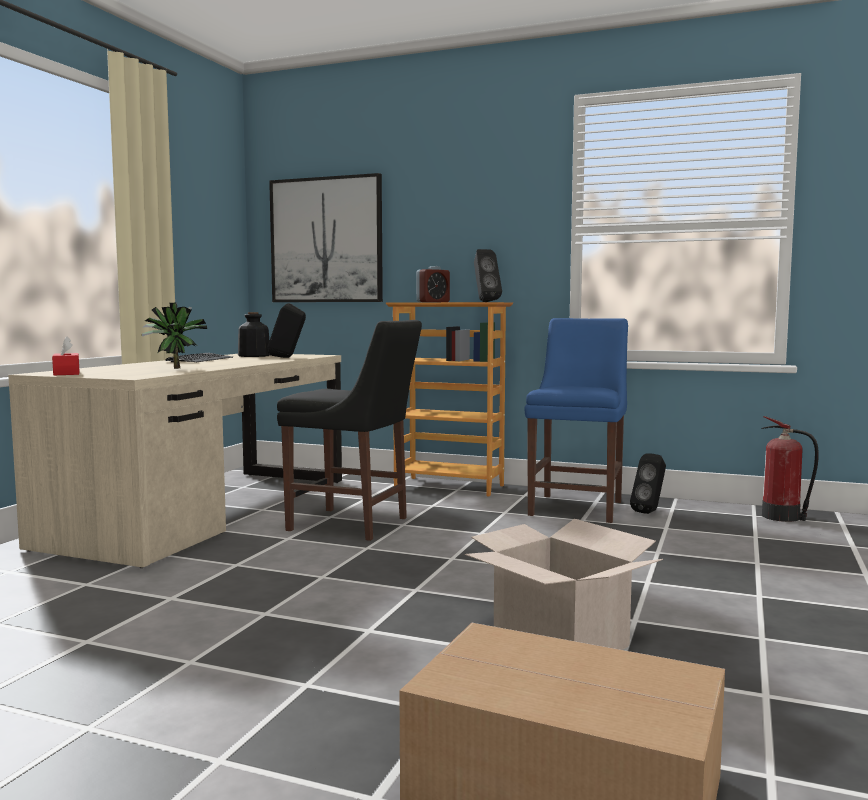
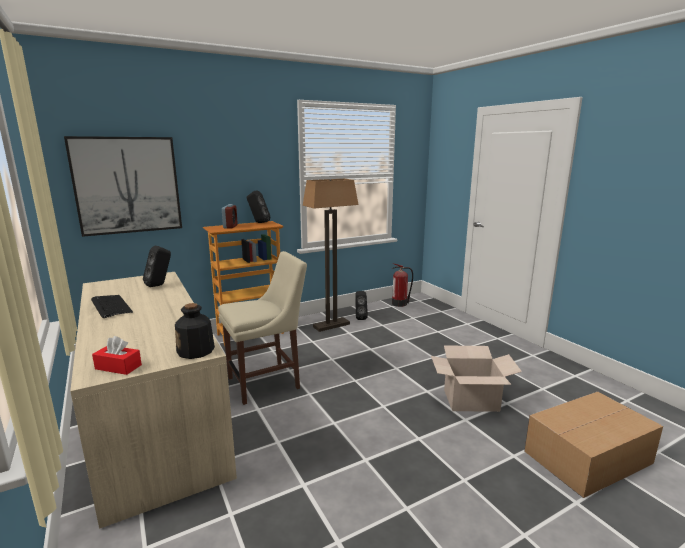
camera: 50 degrees left, 10 degrees up
potted plant [142,302,207,369] -> none
bottle [238,312,270,357] -> bottle moved to [175,303,215,359]
black chair [277,320,422,541] -> beige chair [218,251,307,405]
blue chair [525,318,628,523] -> floor lamp [303,179,358,332]

